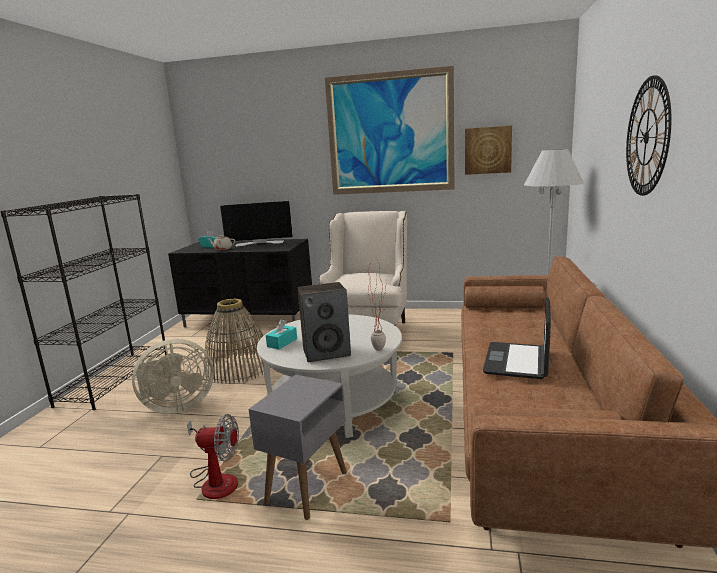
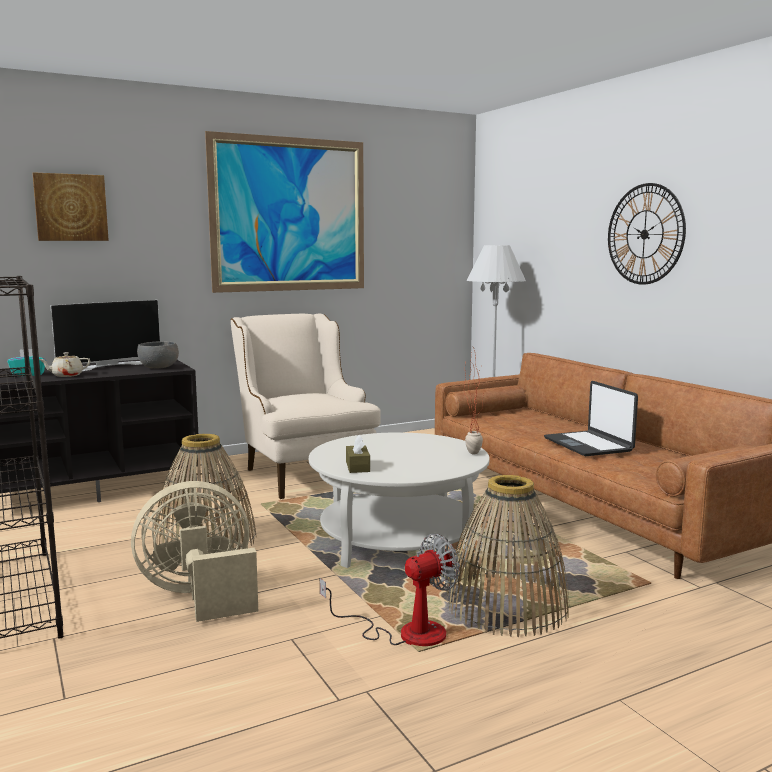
camera: 40 degrees left, 5 degrees down
beige fan [132,339,214,414] -> beige fan turned 135 degrees counterclockwise [131,481,258,622]
grey side table [249,375,347,520] -> basket [446,475,569,637]
turquoise tissue box [266,319,297,349] -> brown tissue box [346,435,370,473]
speaker [297,282,351,362] -> none
picture [465,126,512,175] -> picture moved to [32,172,109,241]
none -> grey bowl [137,341,179,369]

